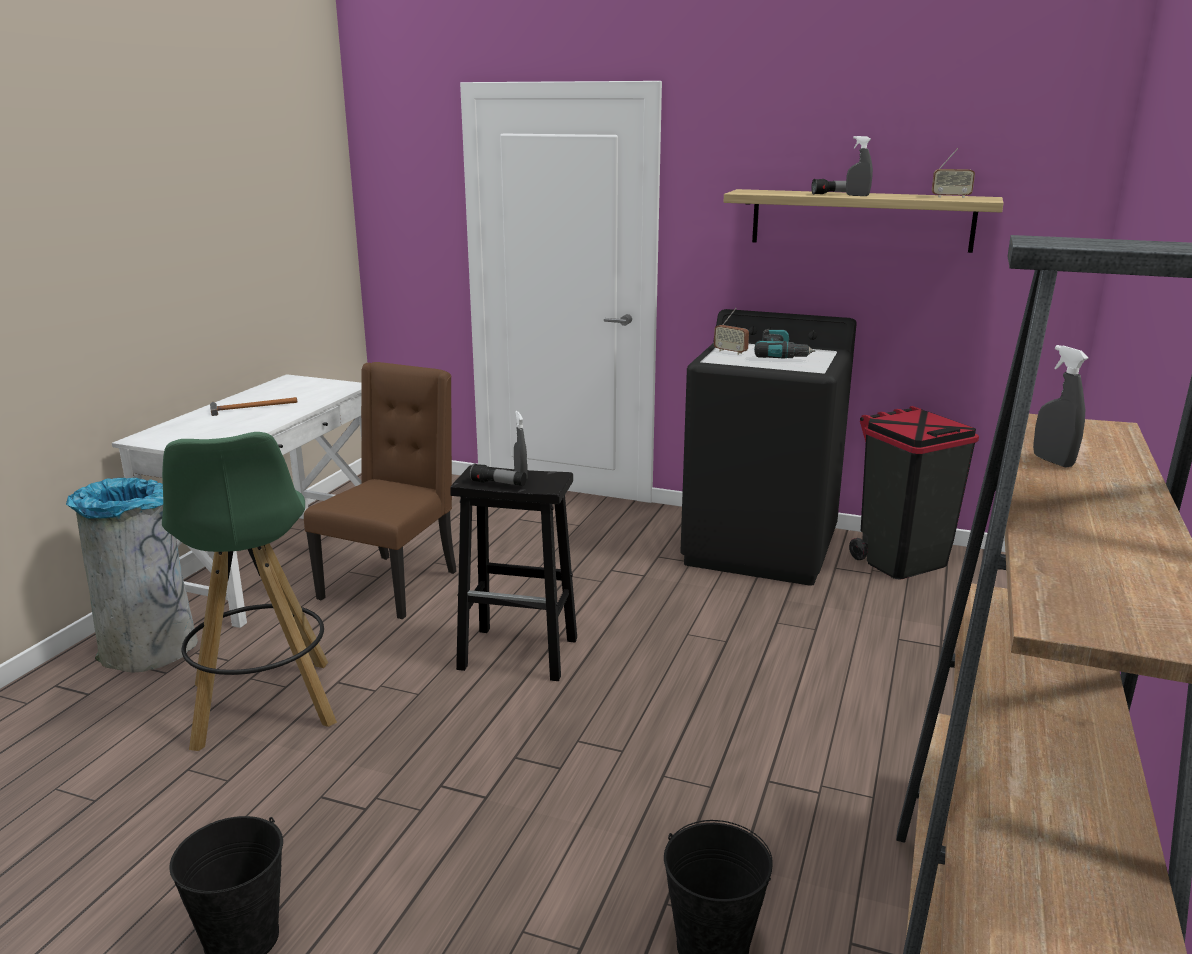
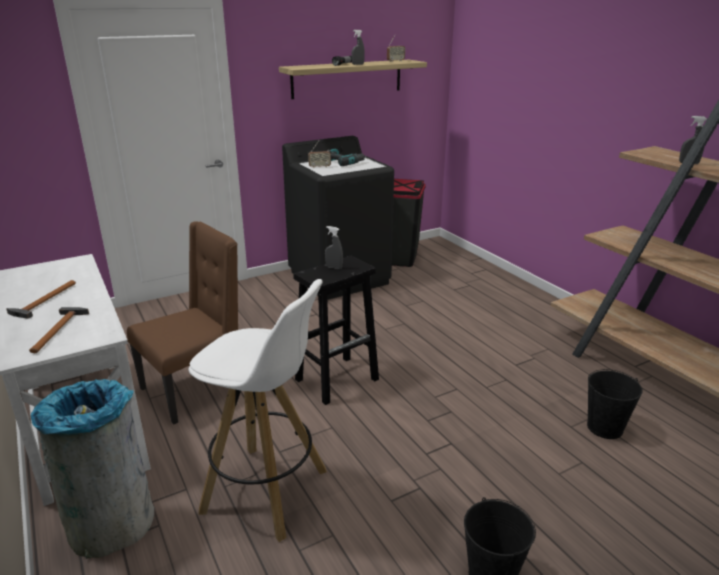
camera: 50 degrees left, 5 degrees up
green stool [162,432,337,751] -> white stool [188,279,327,542]
brown chair [304,362,456,619] -> brown chair turned 75 degrees clockwise [127,221,238,424]
flashlight [469,463,527,486] -> none
none -> hammer [29,307,89,353]

